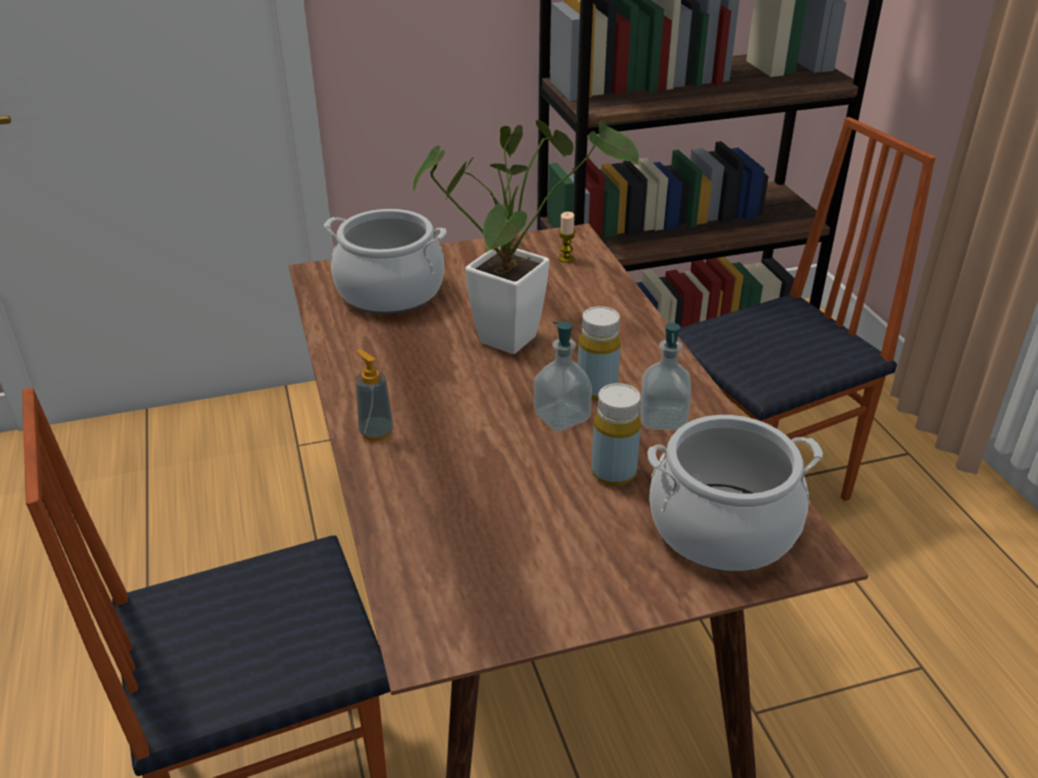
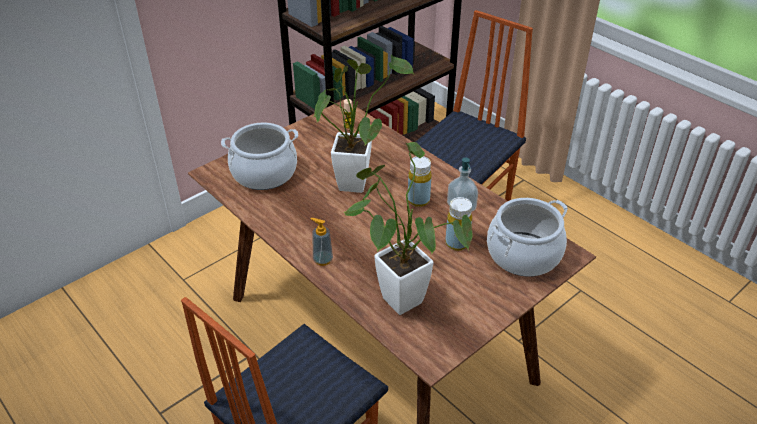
camera: 25 degrees left, 5 degrees up
soap dispenser [534,321,592,432] -> none
none -> potted plant [344,142,473,315]

